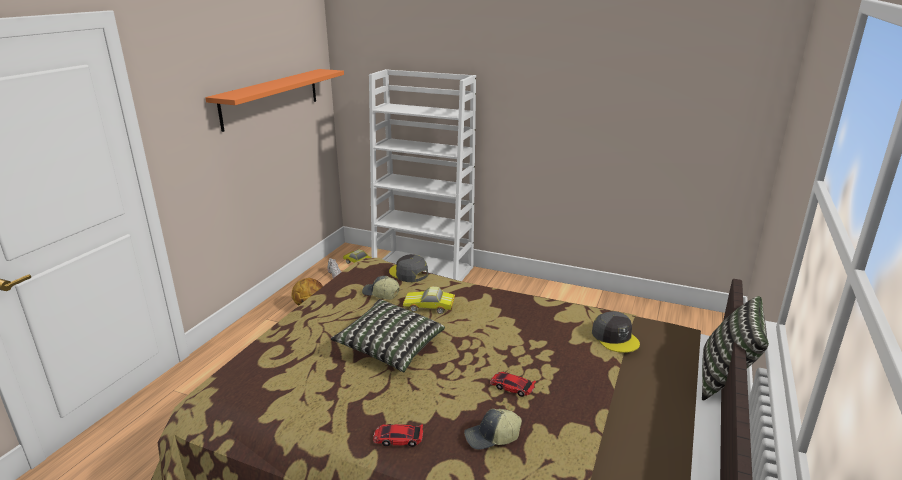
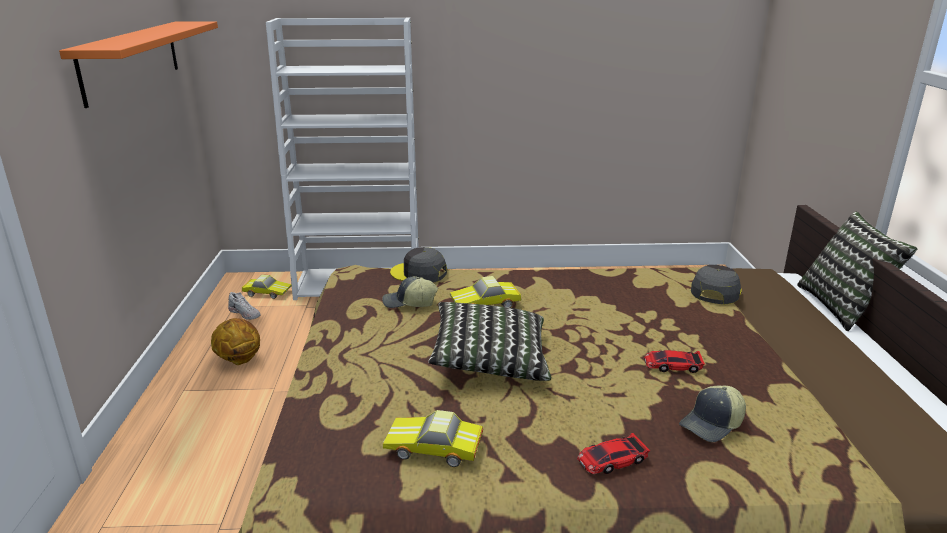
camera: 25 degrees left, 0 degrees up
grey cap [592,311,640,353] -> grey cap turned 105 degrees counterclockwise [691,265,742,304]
none -> toy car [383,410,483,467]

